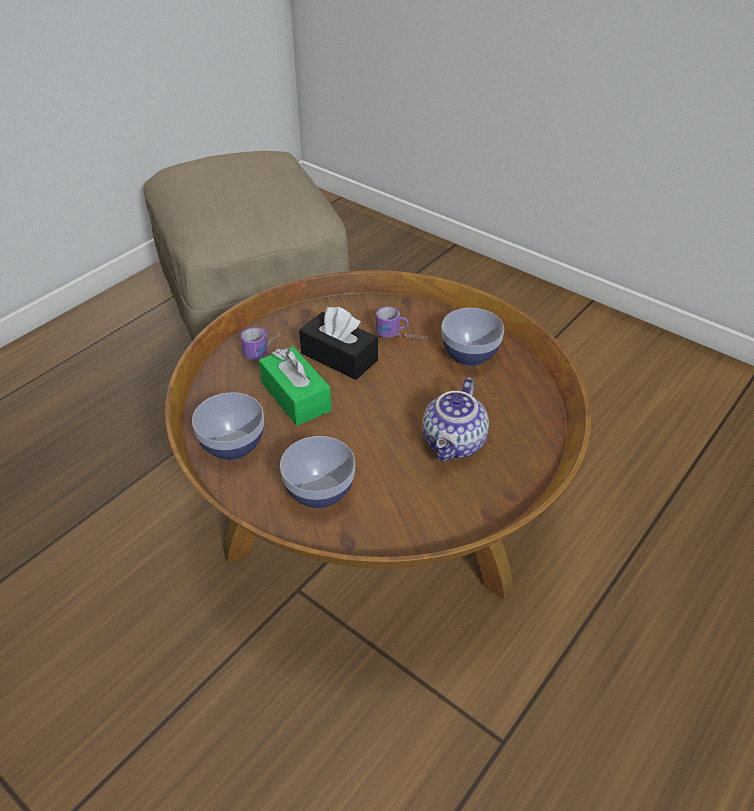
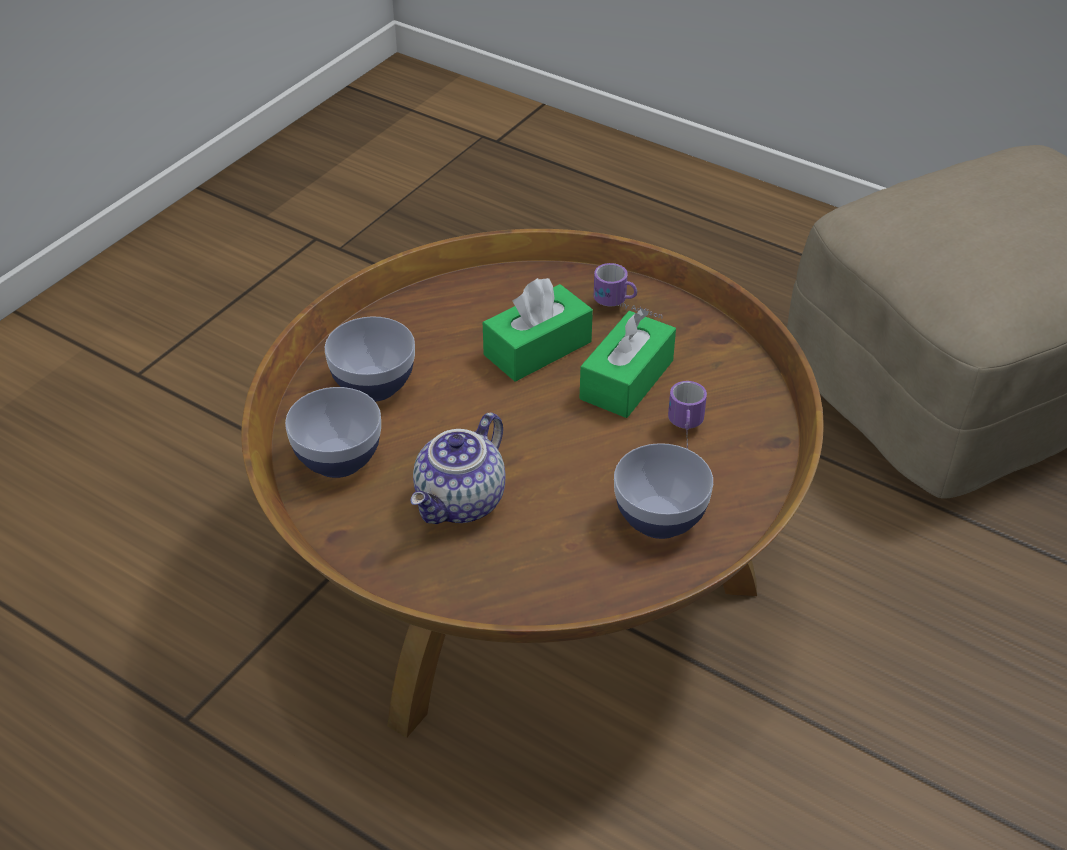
camera: 85 degrees right, 0 degrees up
bowl [192,392,264,460] -> bowl moved to [285,387,381,478]
black tissue box [299,306,378,380] -> green tissue box [580,309,676,418]
teapot [422,377,489,461] -> teapot turned 75 degrees counterclockwise [411,412,506,524]

